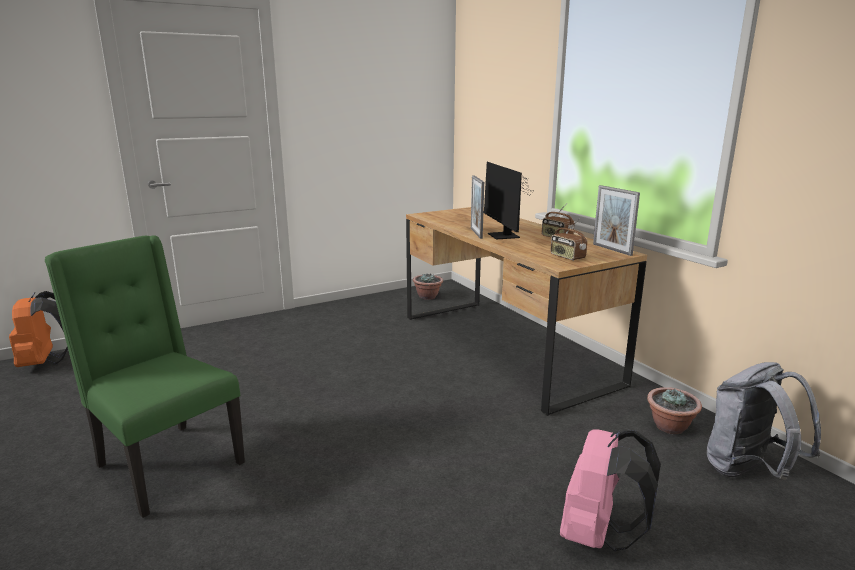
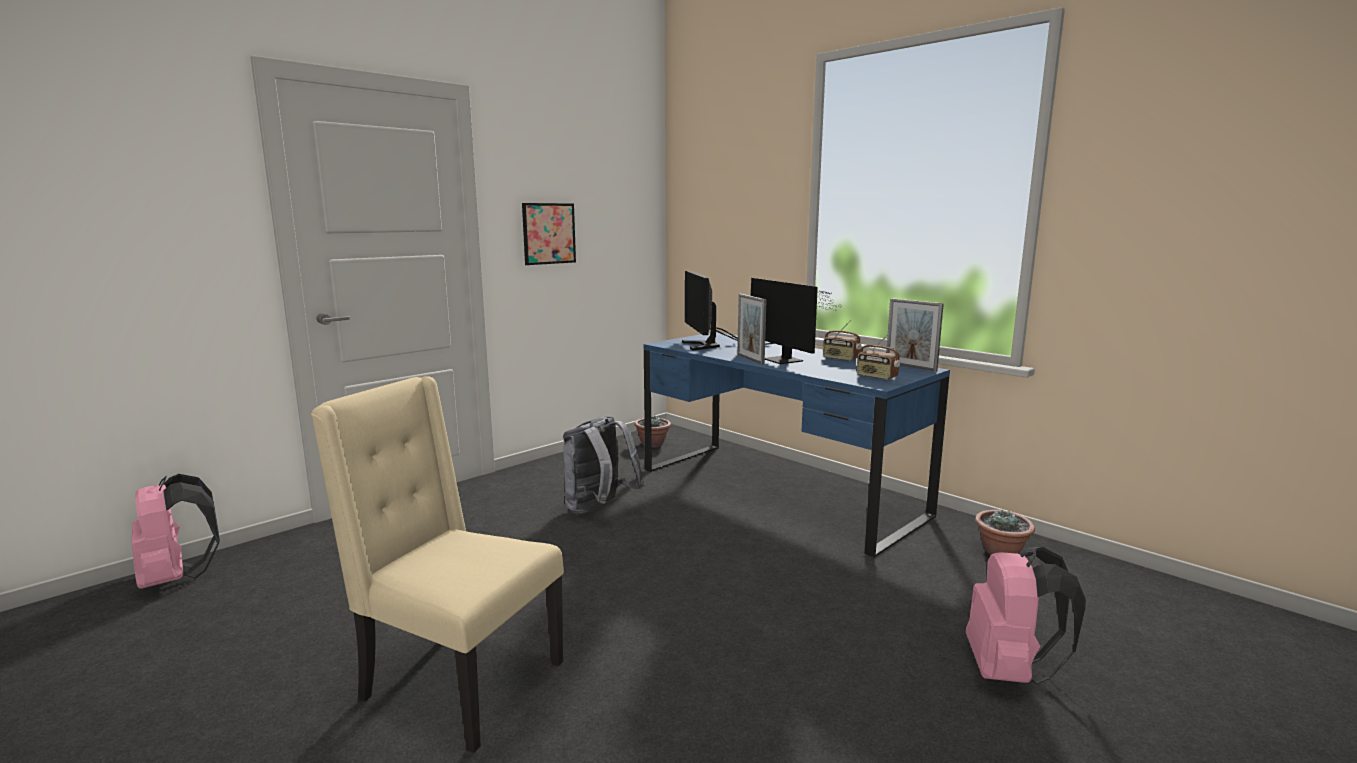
camera: 15 degrees left, 5 degrees down
orange backpack [9,291,68,367] -> pink backpack [132,474,220,589]
green chair [45,235,245,518] -> beige chair [311,376,564,753]
brown desk [406,207,647,416] -> blue desk [644,332,950,558]
grey backpack [707,362,821,480] -> grey backpack moved to [563,416,645,515]
none -> picture [522,203,576,265]
none -> monitor [682,271,774,351]

